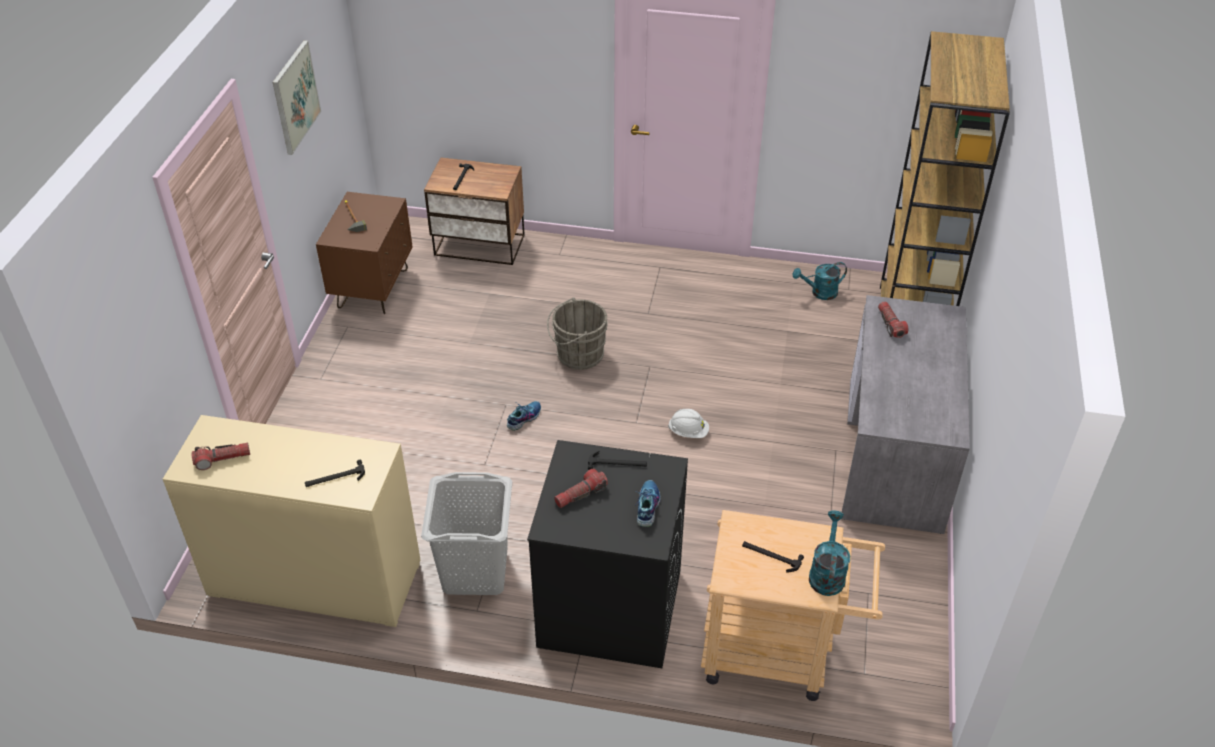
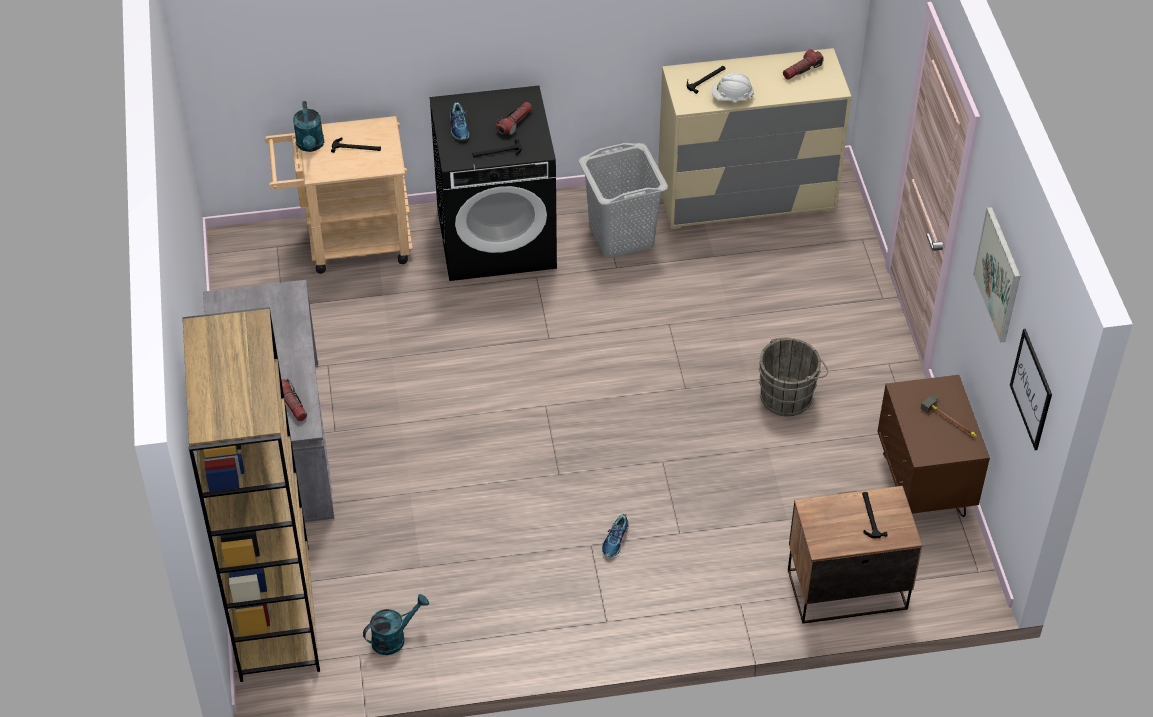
camera: 160 degrees right, 5 degrees up
shoe [507,401,541,431] -> shoe moved to [602,514,629,557]
grey bucket [547,297,608,370] -> grey bucket moved to [758,337,828,416]
white hard hat [668,409,709,438] -> white hard hat moved to [712,72,754,101]
none -> picture [1010,329,1052,450]

